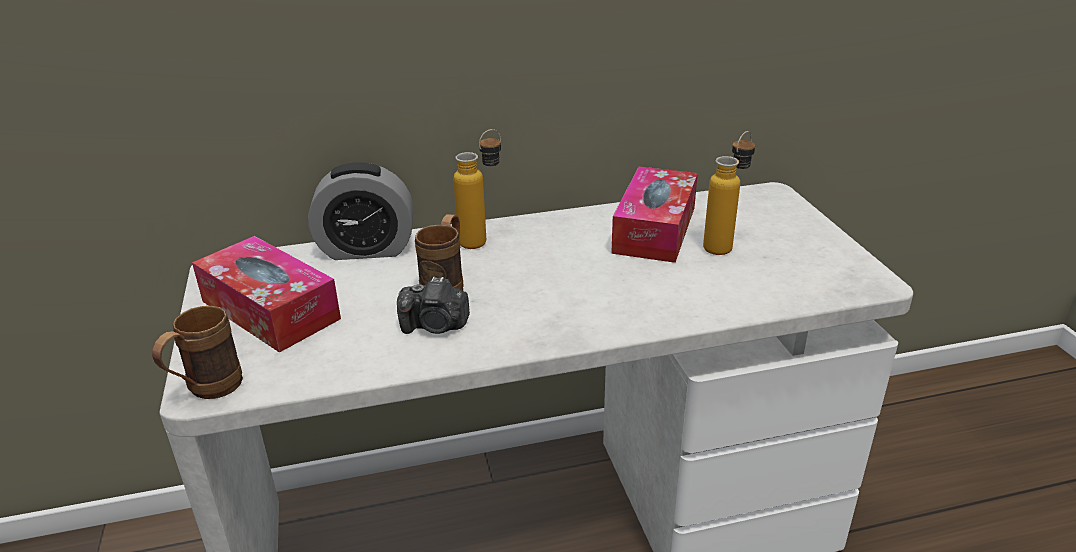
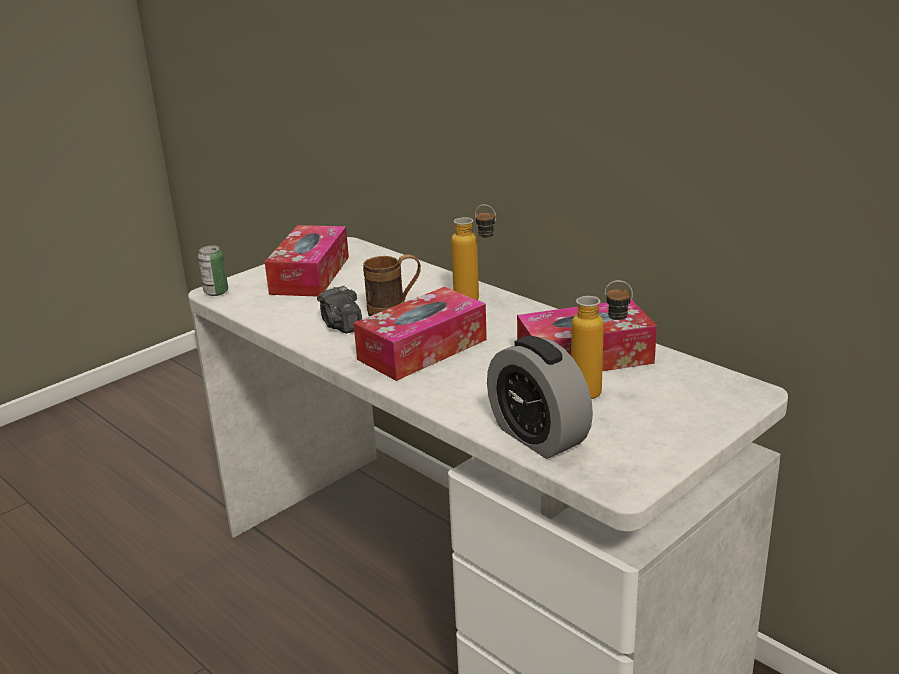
camera: 60 degrees right, 5 degrees down
brown mug [152,306,243,399] -> can [198,246,228,296]
alarm clock [308,162,413,260] -> alarm clock moved to [487,336,593,459]
none -> tissue box [354,287,487,381]

